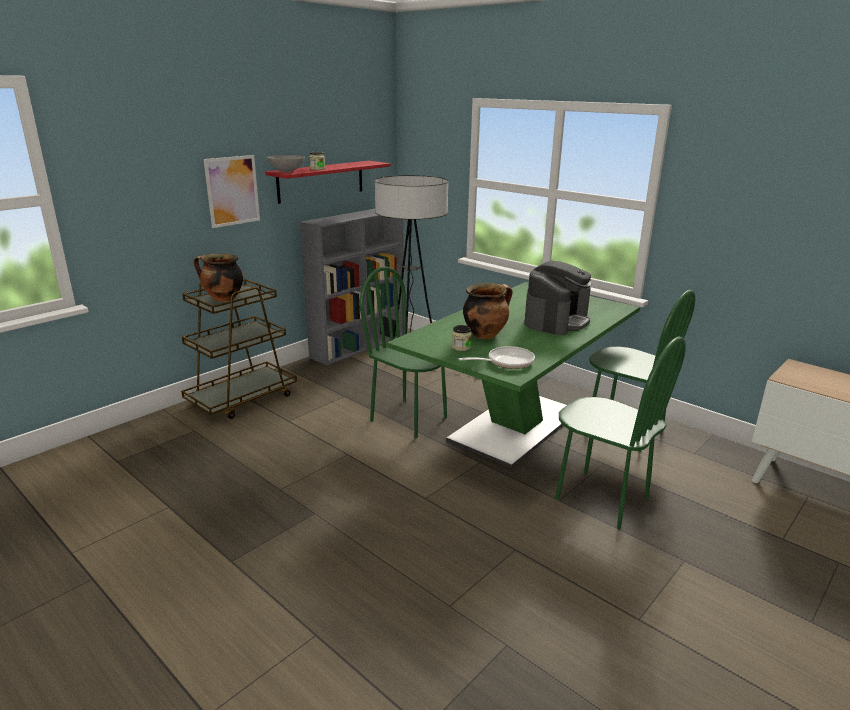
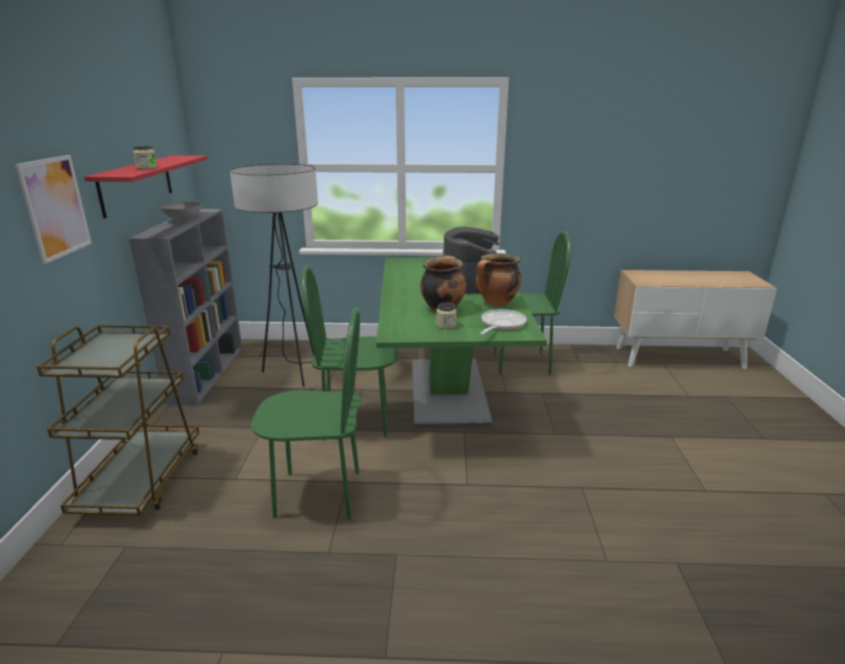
camera: 40 degrees left, 0 degrees up
cooking pot [194,254,243,302] -> cooking pot moved to [476,253,522,306]
grey bowl [267,155,305,172] -> grey bowl moved to [160,202,202,221]
green chair [555,337,686,530] -> green chair moved to [251,308,361,520]

